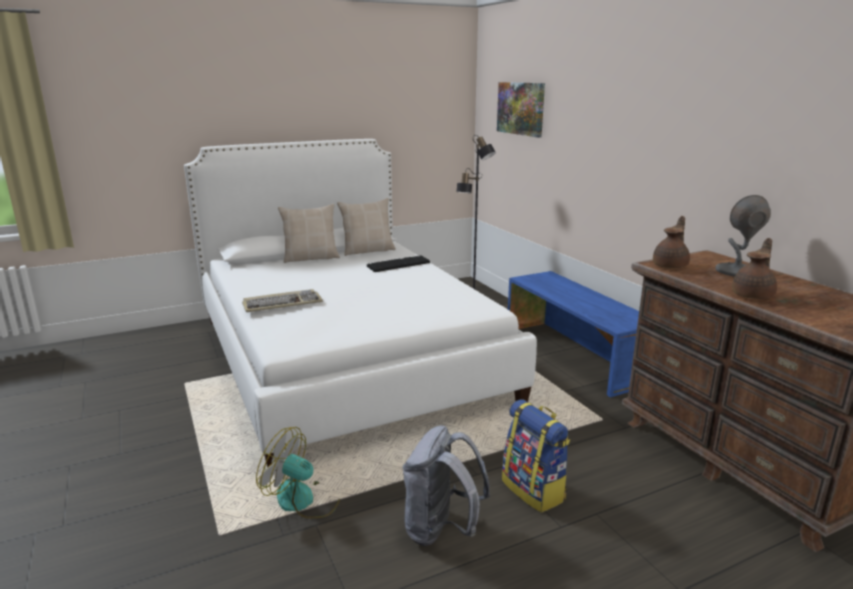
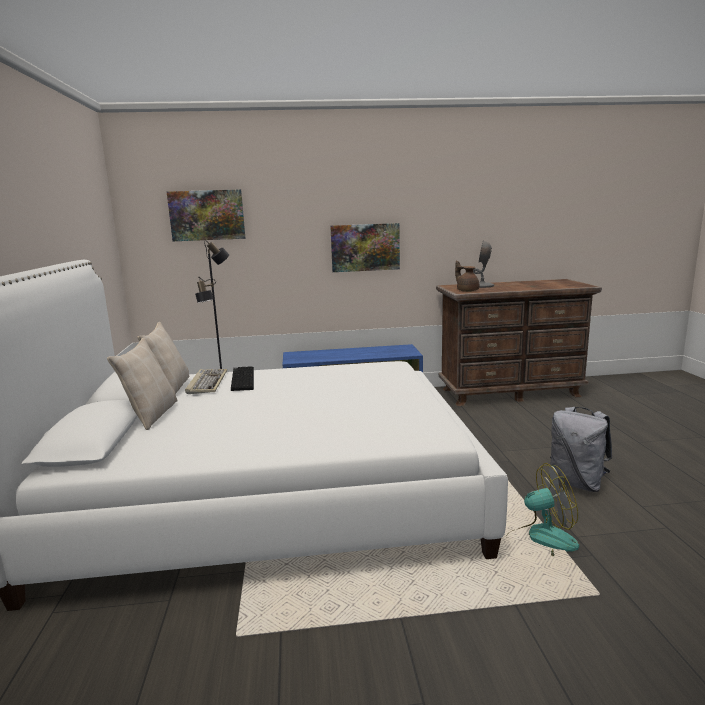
camera: 70 degrees left, 5 degrees down
keyboard [242,289,323,312] -> keyboard moved to [185,369,227,394]
fan [256,427,340,518] -> fan turned 135 degrees counterclockwise [509,463,579,556]
backpack [502,399,570,513] -> none
brown teapot [732,238,777,299] -> none
none -> picture [330,223,400,272]

